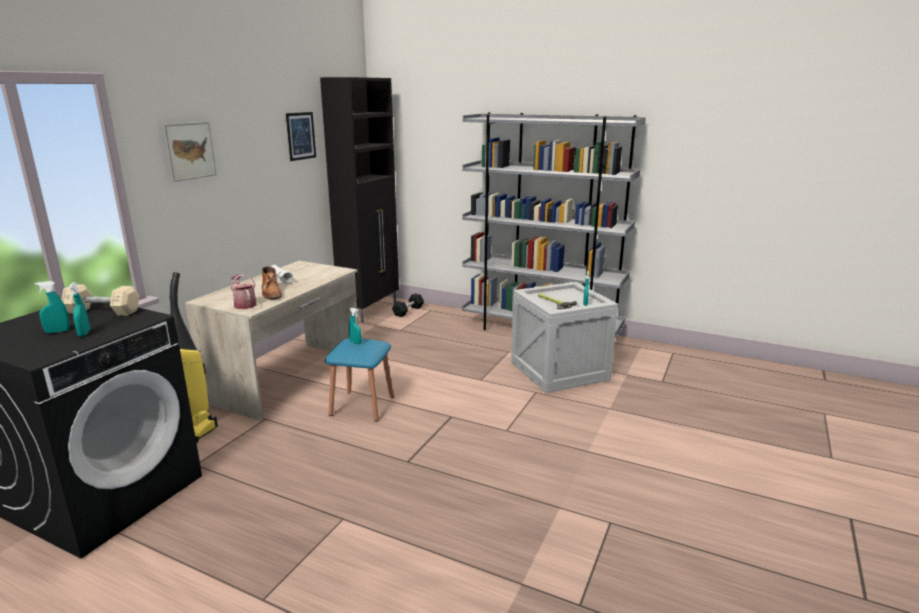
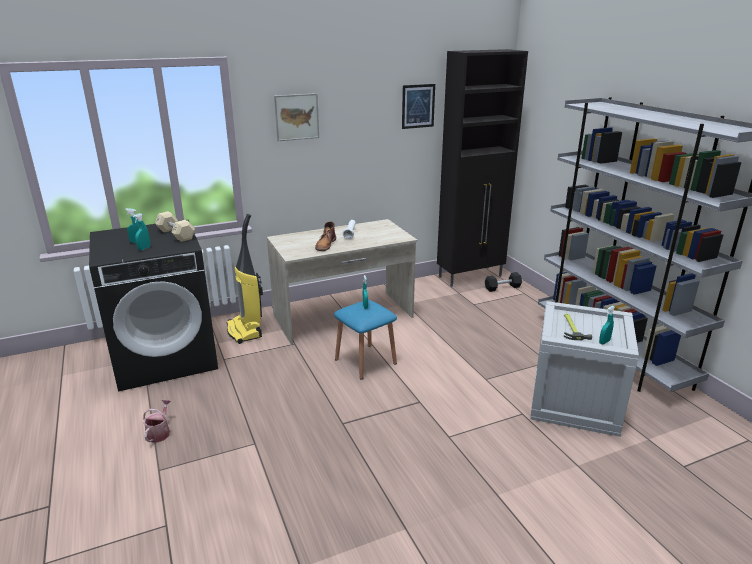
camera: 40 degrees right, 5 degrees up
watering can [230,274,257,309] -> watering can moved to [143,400,171,443]

